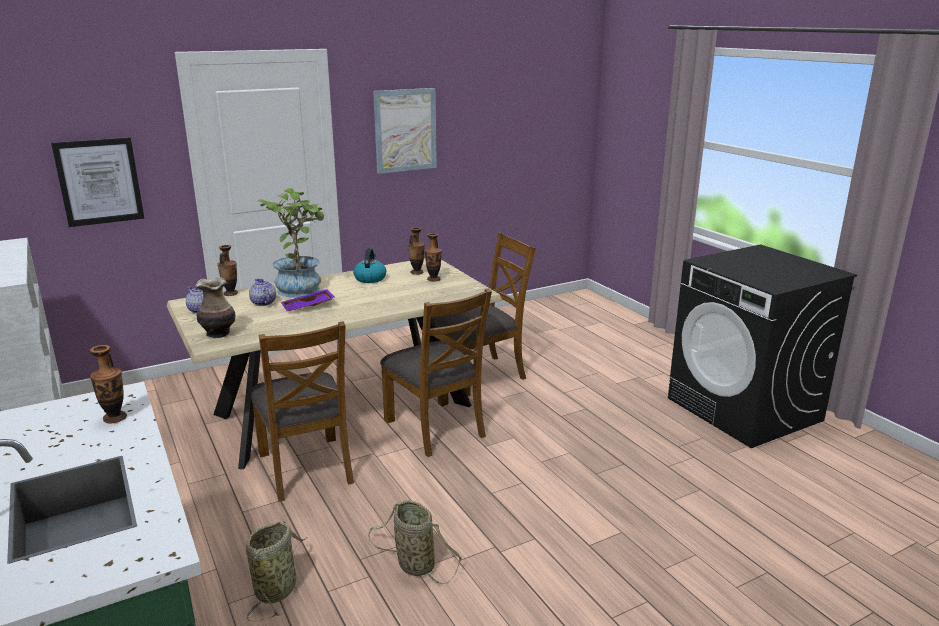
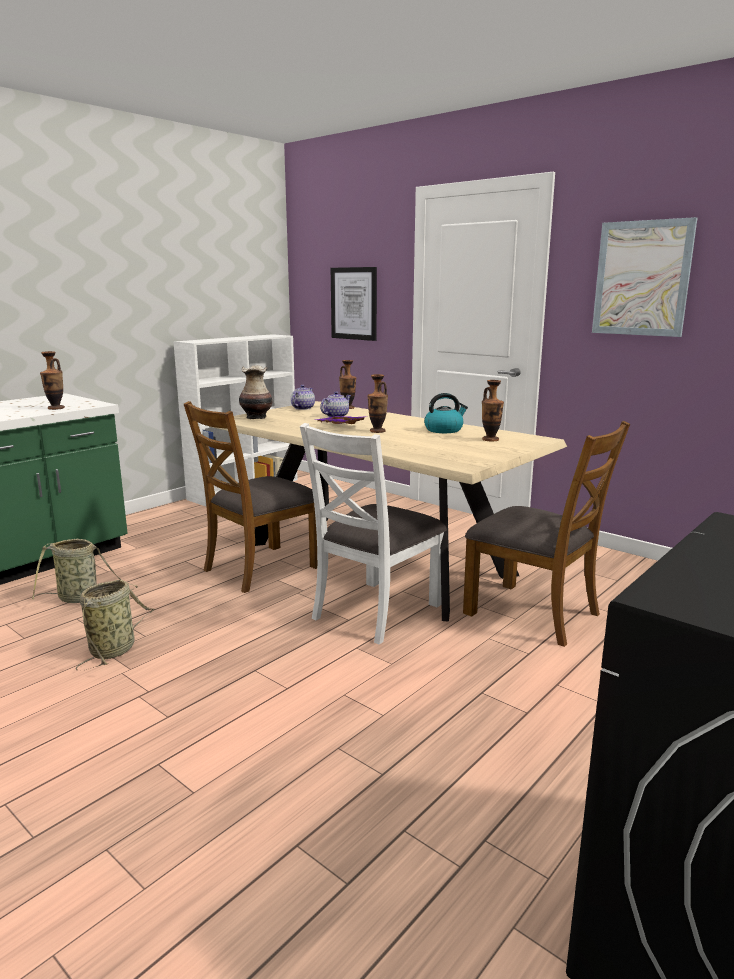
camera: 70 degrees right, 5 degrees down
potted plant [257,188,324,298] -> none
brown chair [380,288,492,457] -> white chair [300,423,447,644]
vase [425,233,442,282] -> vase moved to [367,374,388,433]

